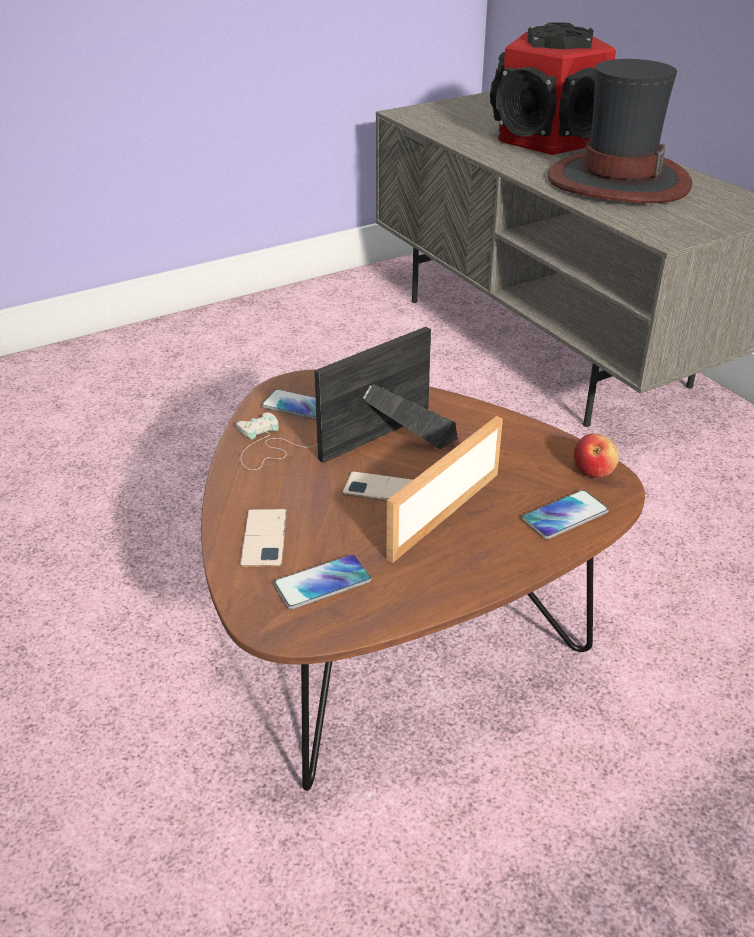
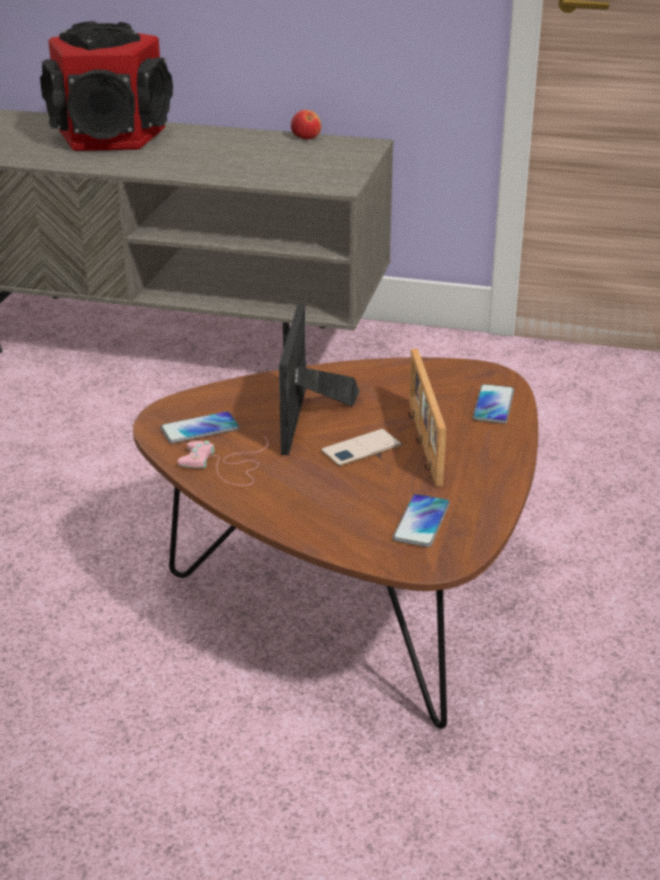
camera: 45 degrees left, 5 degrees down
white game controller [236,412,317,470] -> pink game controller [177,437,268,486]
phone [240,509,287,567] -> none
hat [548,59,692,203] -> none
apple [574,433,619,478] -> apple moved to [291,110,321,139]

